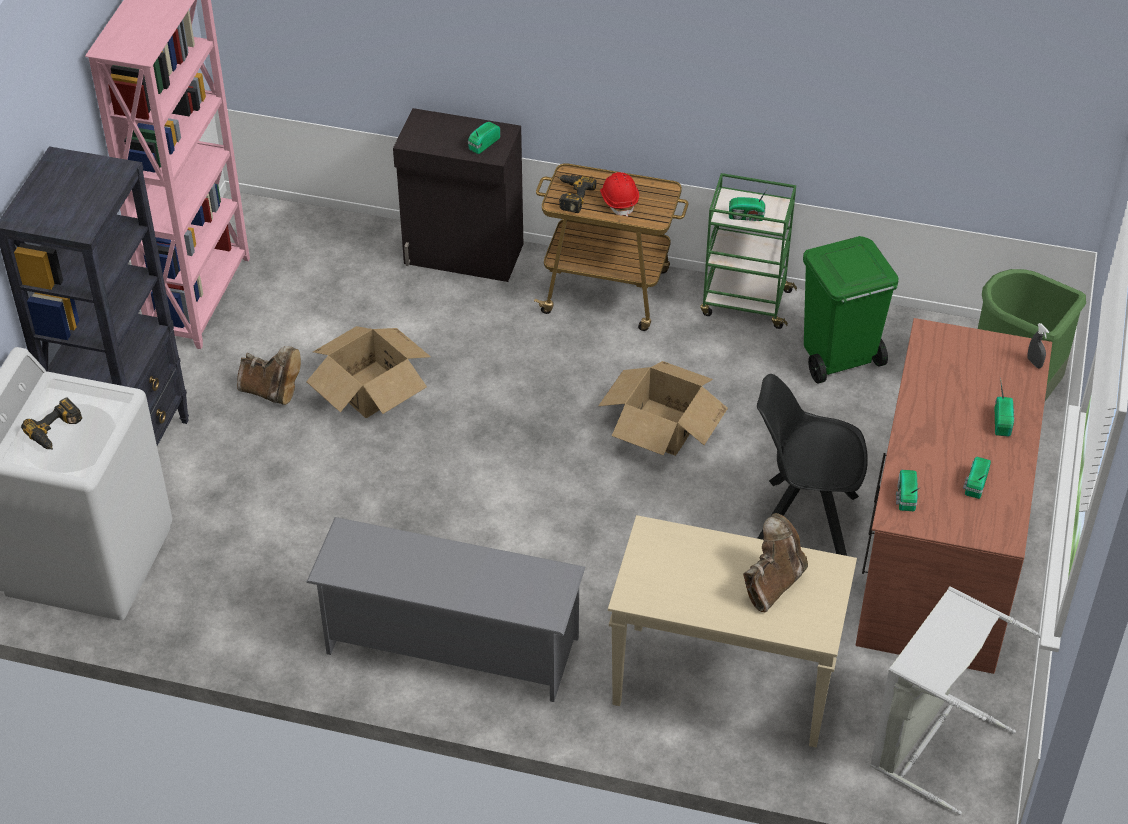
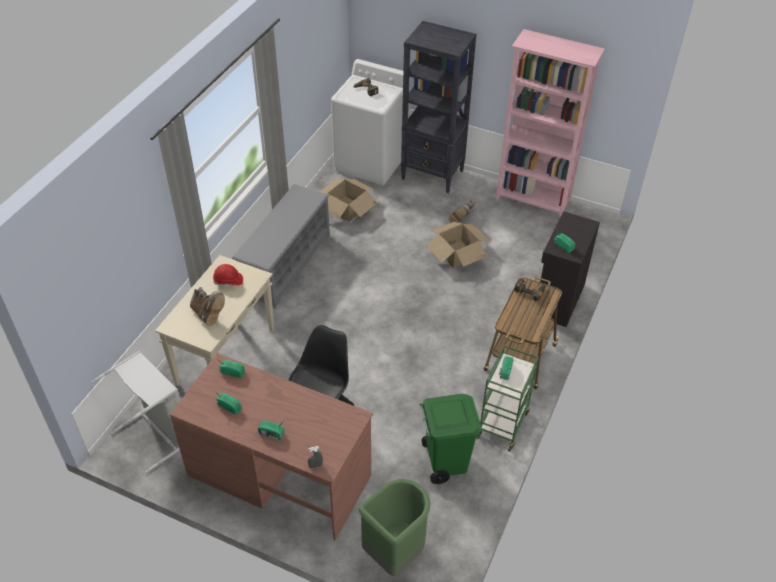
camera: 100 degrees right, 0 degrees up
cardboard box [598,361,728,456] -> cardboard box moved to [320,179,377,222]
red hard hat [600,172,639,217] -> red hard hat moved to [213,264,243,286]

